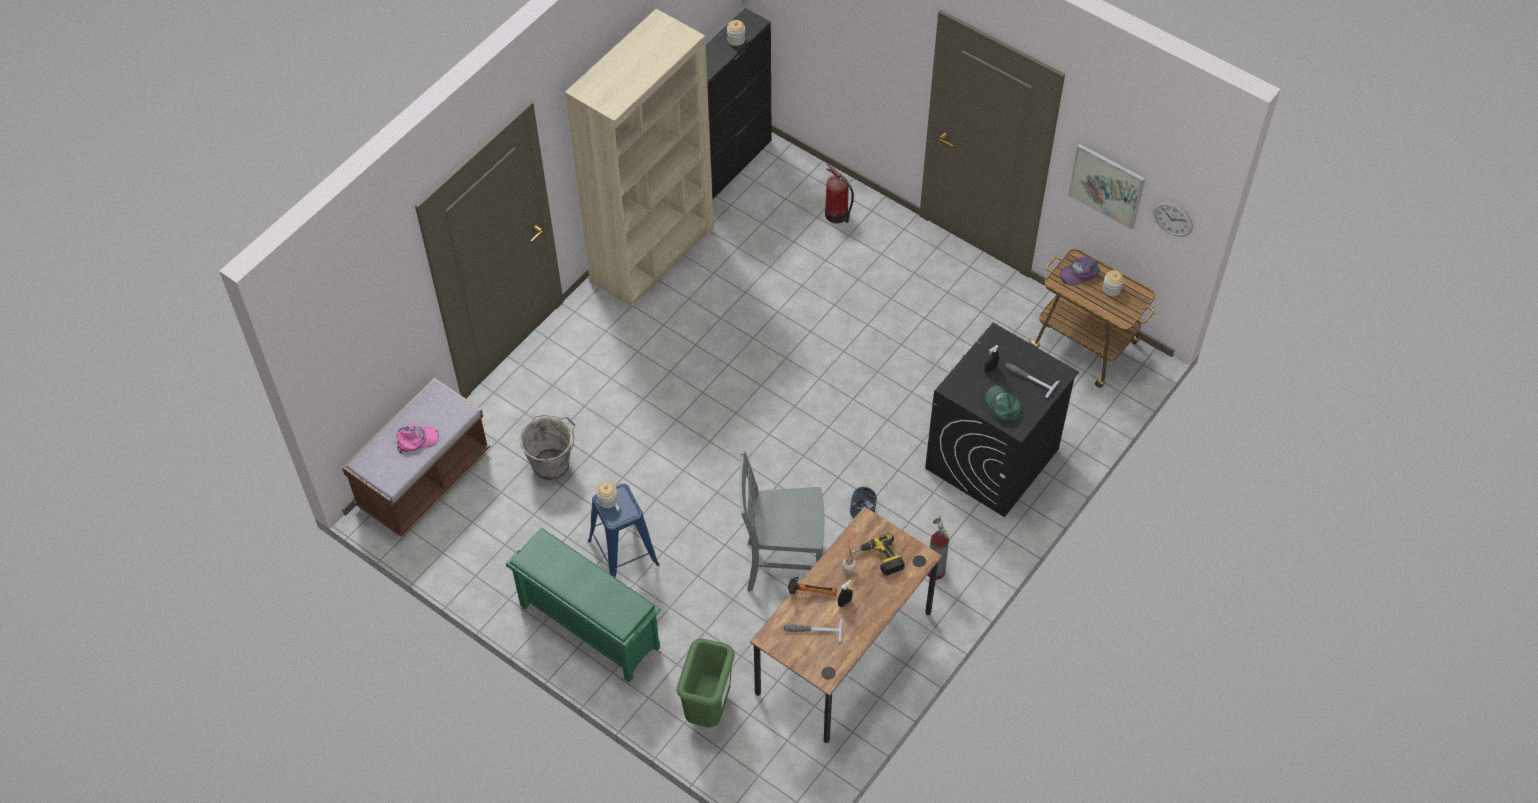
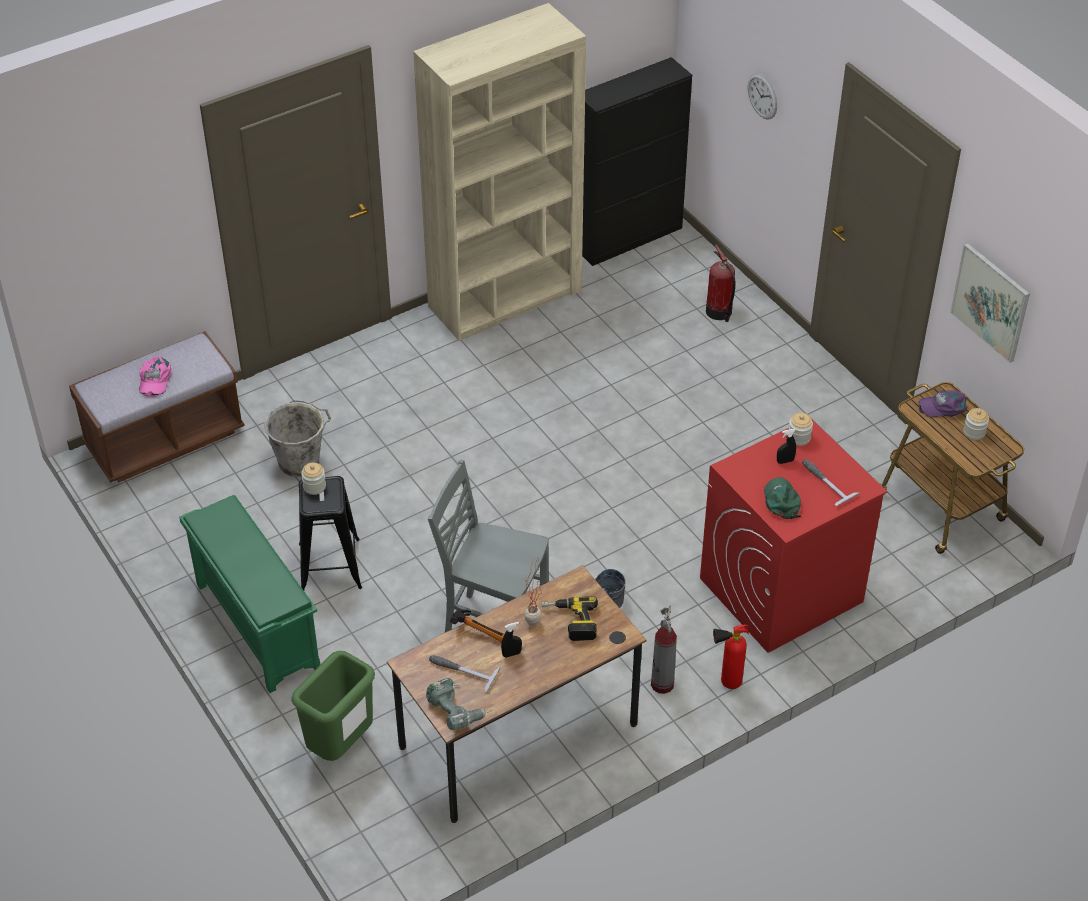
camera: 20 degrees right, 10 degrees down
pink cap [396,425,439,454] -> pink cap turned 90 degrees clockwise [139,356,171,397]
blue stool [588,484,660,577] -> black stool [299,476,362,590]
jar [727,20,745,46] -> jar moved to [789,413,813,446]
black washing machine [925,323,1079,517] -> red washing machine [700,420,887,653]
wall clock [1153,201,1193,237] -> wall clock moved to [748,73,777,120]
none -> power drill [426,678,492,730]
none -> fire extinguisher [713,625,749,689]

